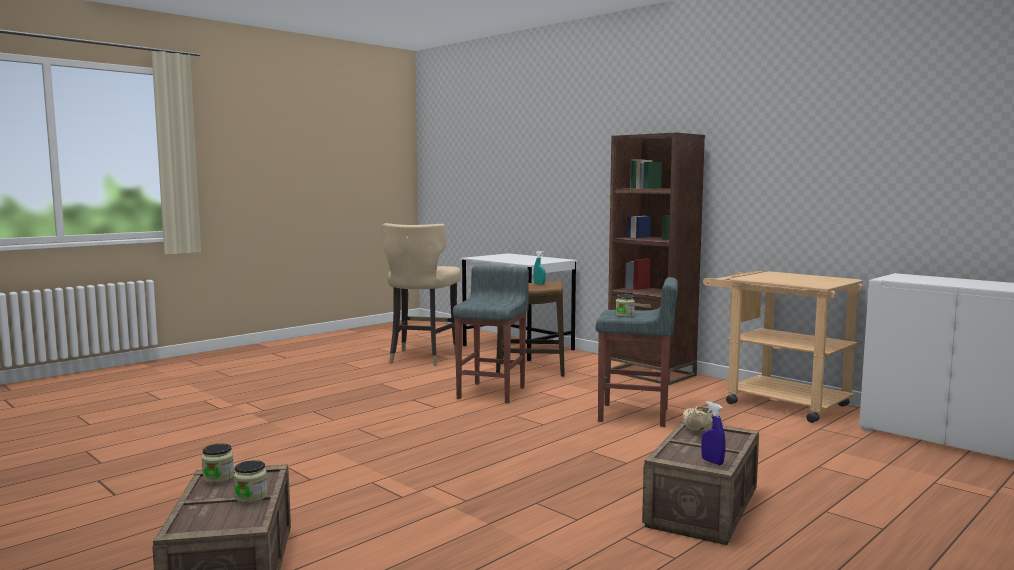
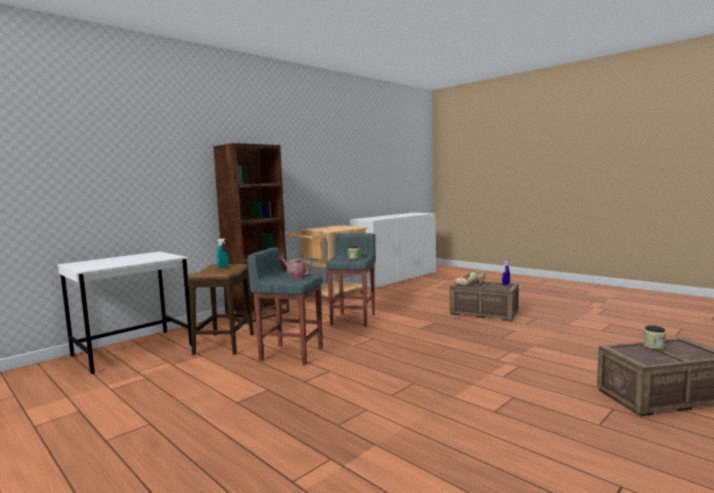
camera: 90 degrees left, 0 degrees up
jar [202,444,234,483] -> none
beige chair [382,223,461,366] -> none
none -> watering can [278,251,312,278]

